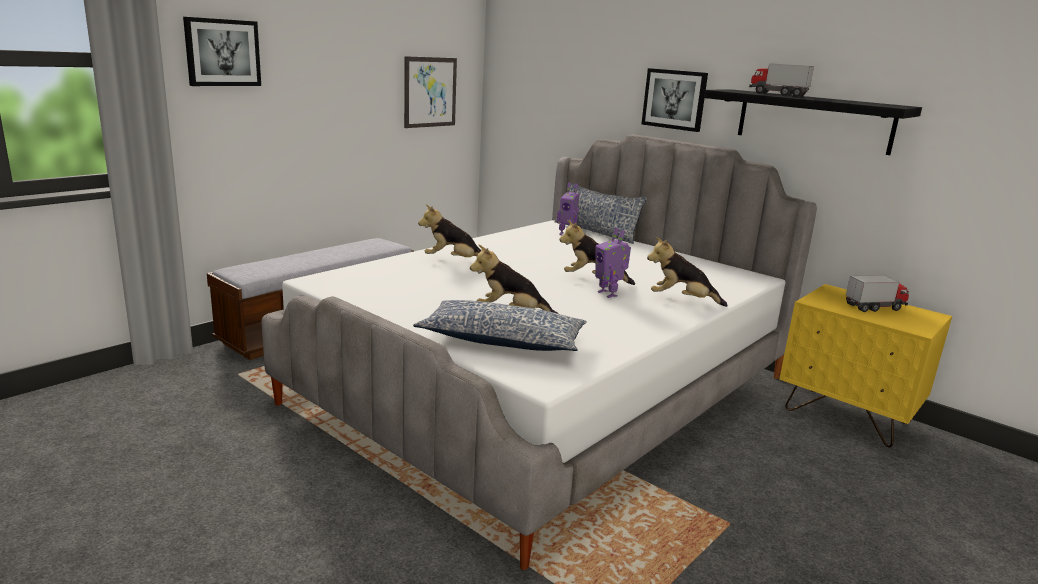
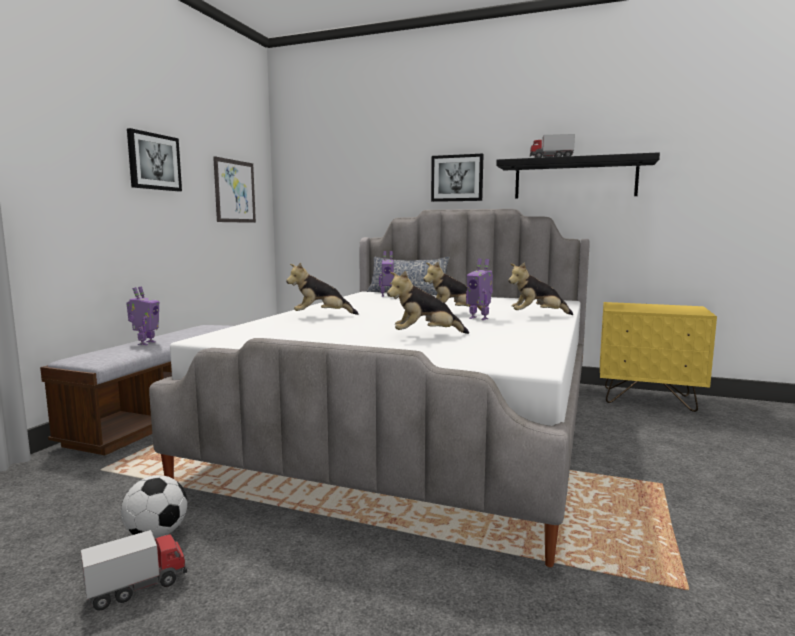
camera: 20 degrees left, 10 degrees down
picture [183,17,261,86] -> picture moved to [127,128,182,191]
pillow [413,300,587,351] -> none
toy truck [846,275,909,312] -> toy truck moved to [81,530,187,611]
none -> football [121,475,187,539]
none -> toy robot [126,286,159,345]

